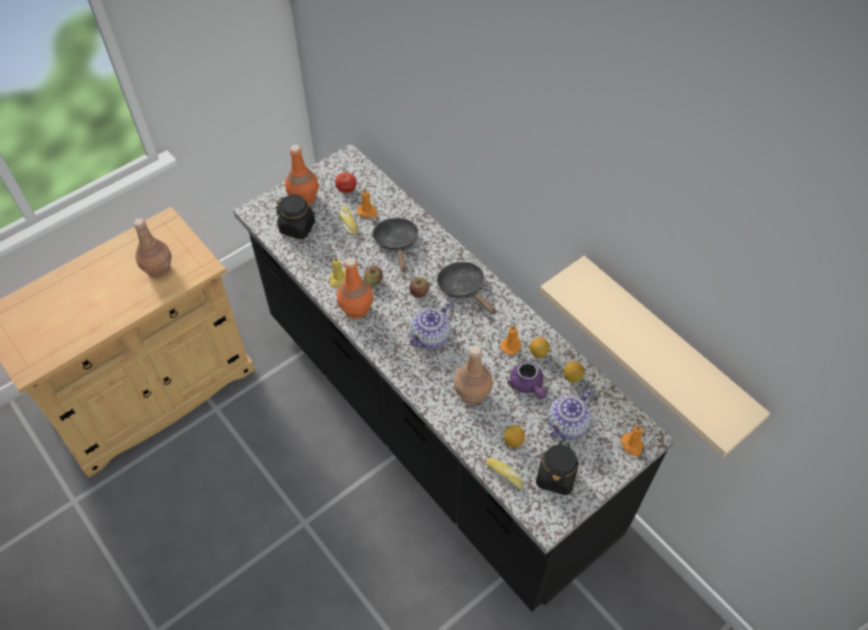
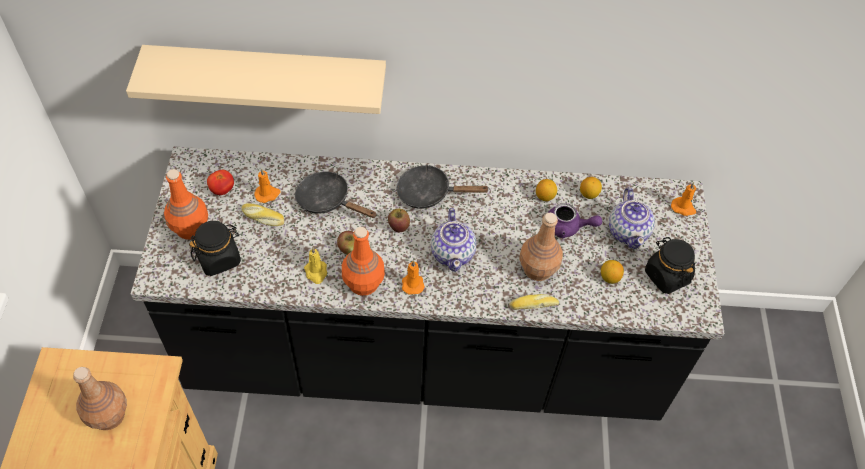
camera: 50 degrees left, 0 degrees up
bread [486,458,524,490] -> bread moved to [509,294,559,310]
orange candle [500,325,522,355] -> orange candle moved to [402,260,425,294]
beige shelf [540,256,770,457] -> beige shelf moved to [126,45,386,114]

